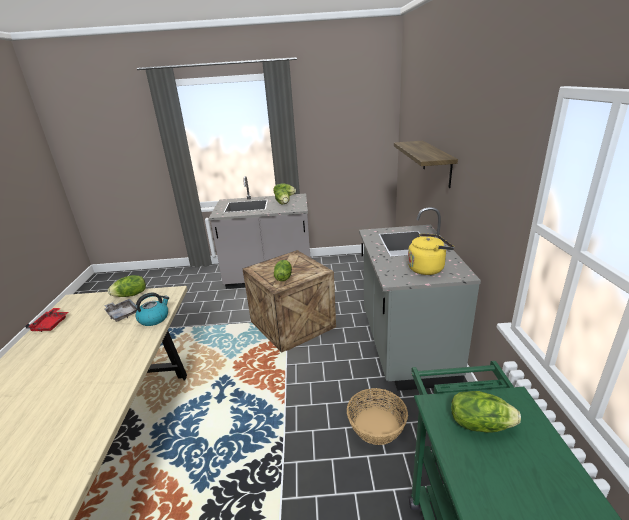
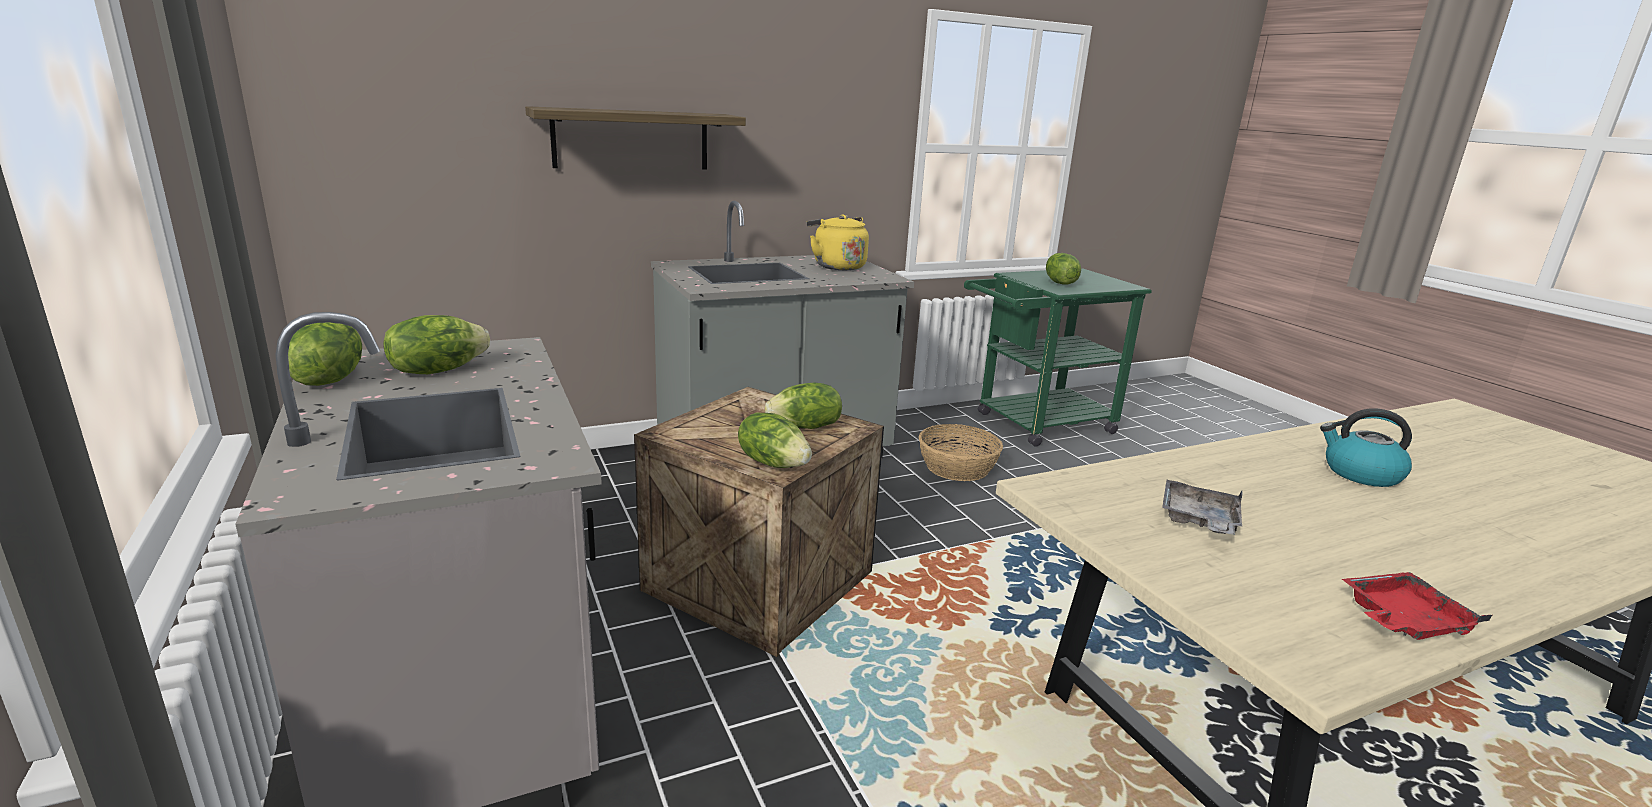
camera: 115 degrees left, 5 degrees down
lettuce [108,275,146,297] -> lettuce moved to [738,412,812,468]
kettle [135,293,169,326] -> kettle moved to [1320,408,1412,487]

